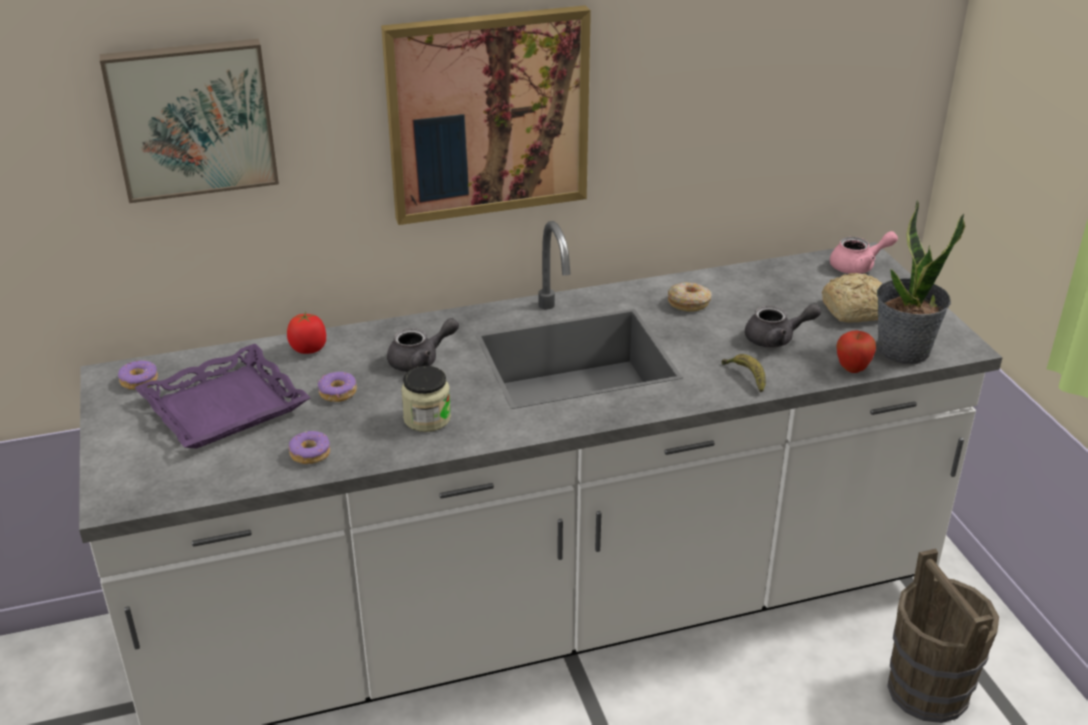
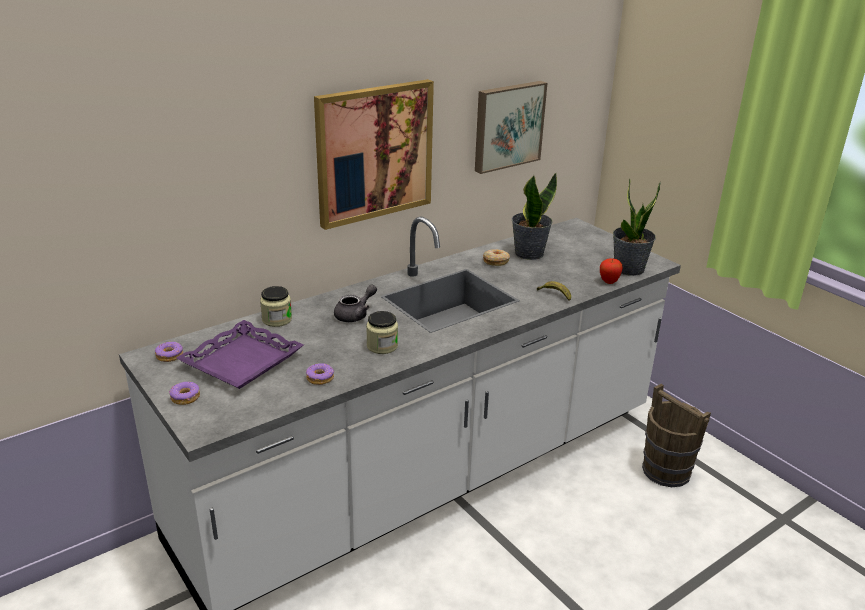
camera: 20 degrees left, 5 degrees down
picture [100,39,279,203] -> picture moved to [475,81,547,174]
tomato [287,312,326,354] -> jar [260,286,292,327]
donut [318,372,357,402] -> donut moved to [169,382,200,405]
grey teapot [745,304,821,348] -> none
bread [821,273,882,323] -> none
pink teapot [830,231,898,274] -> none
none -> potted plant [512,172,557,260]

